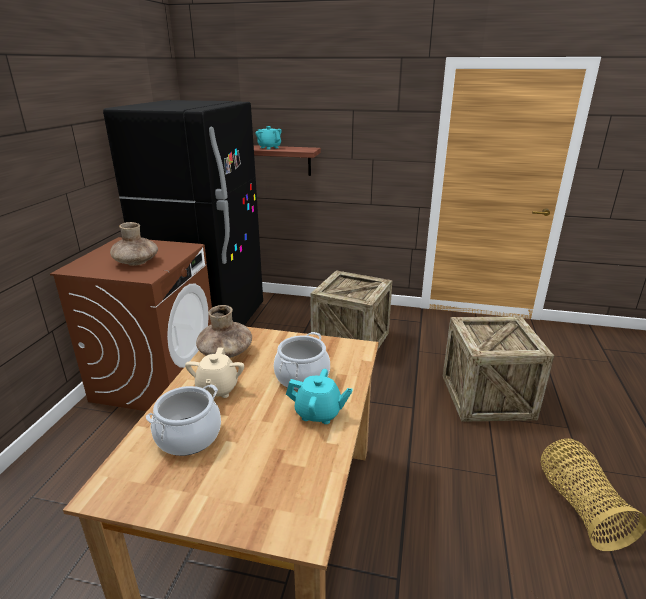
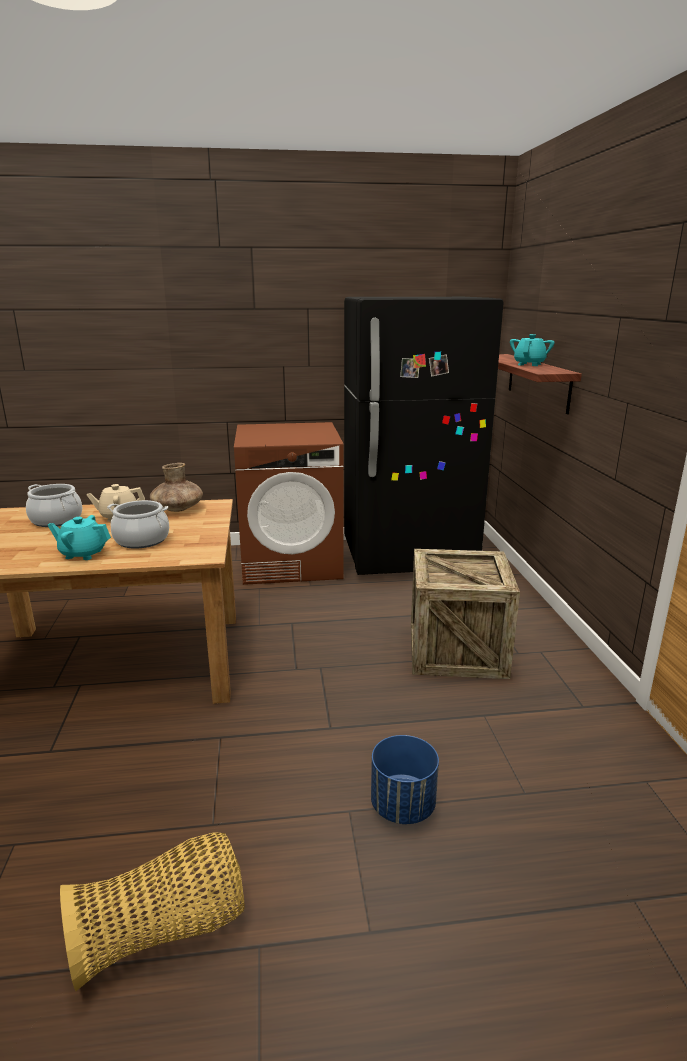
camera: 70 degrees right, 5 degrees down
brown vase [110,222,158,266] -> none
turquoise teapot [286,369,353,424] -> turquoise teapot turned 105 degrees clockwise [48,515,111,560]
crate [443,316,554,422] -> blue planter [371,735,439,824]

